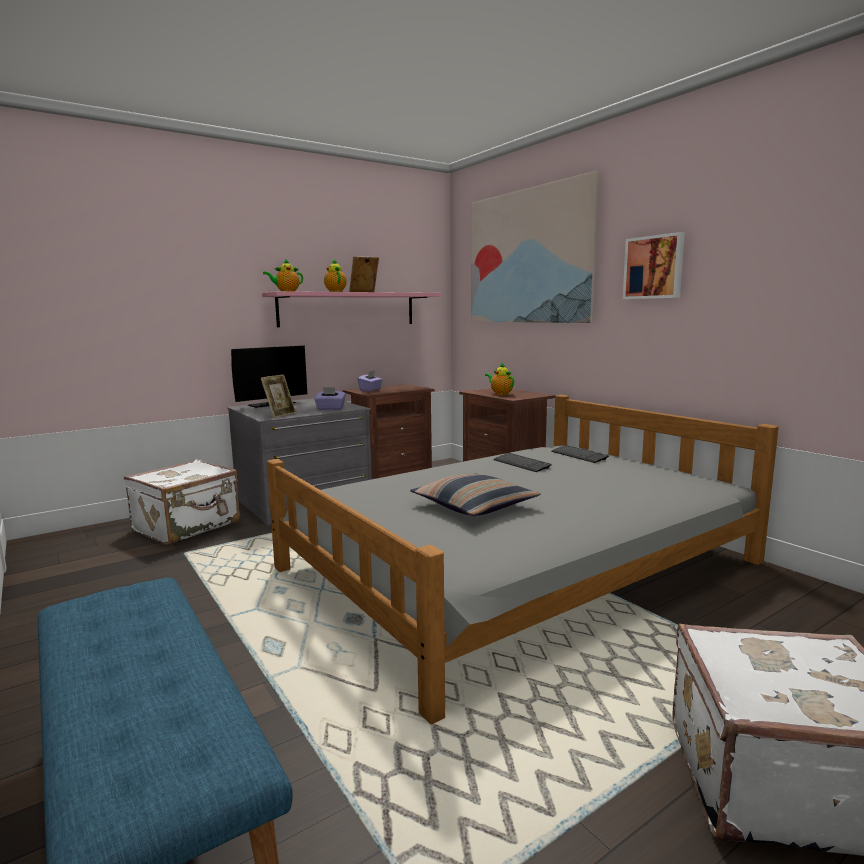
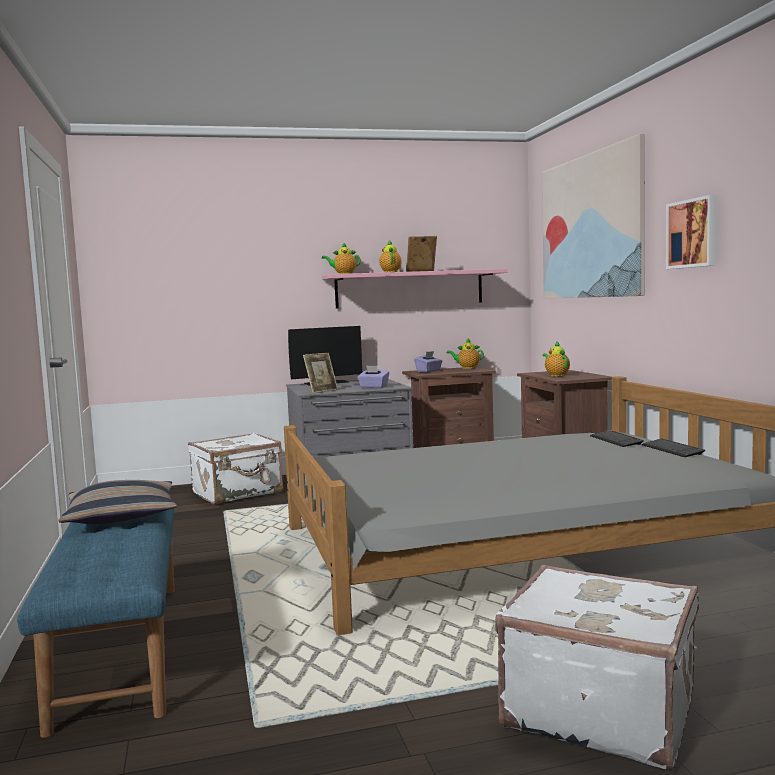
camera: 20 degrees right, 5 degrees down
pillow [410,474,541,516] -> pillow moved to [58,480,177,524]
keyboard [493,453,552,472] -> keyboard moved to [642,439,705,457]
none -> teapot [447,339,484,369]

